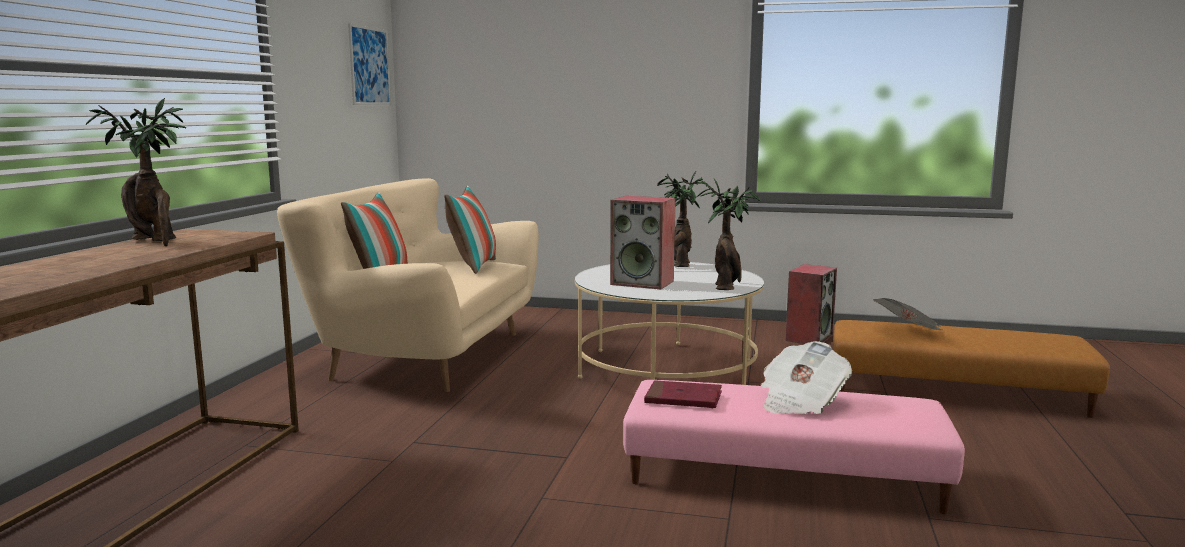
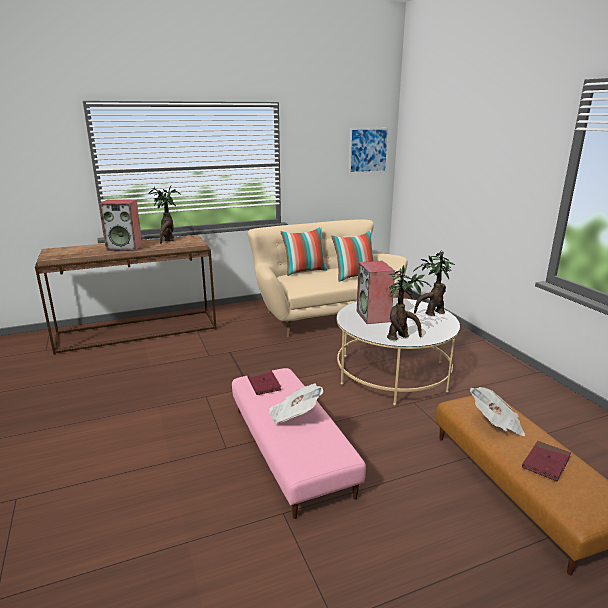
camera: 55 degrees right, 10 degrees up
speaker [786,264,837,344] -> speaker moved to [99,200,142,251]
none -> red book [522,441,571,481]

